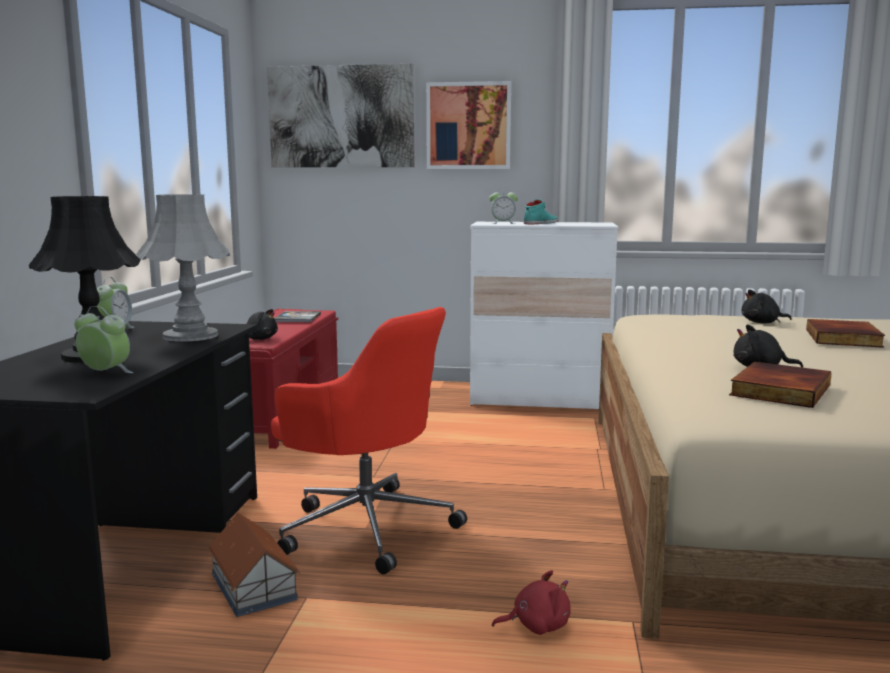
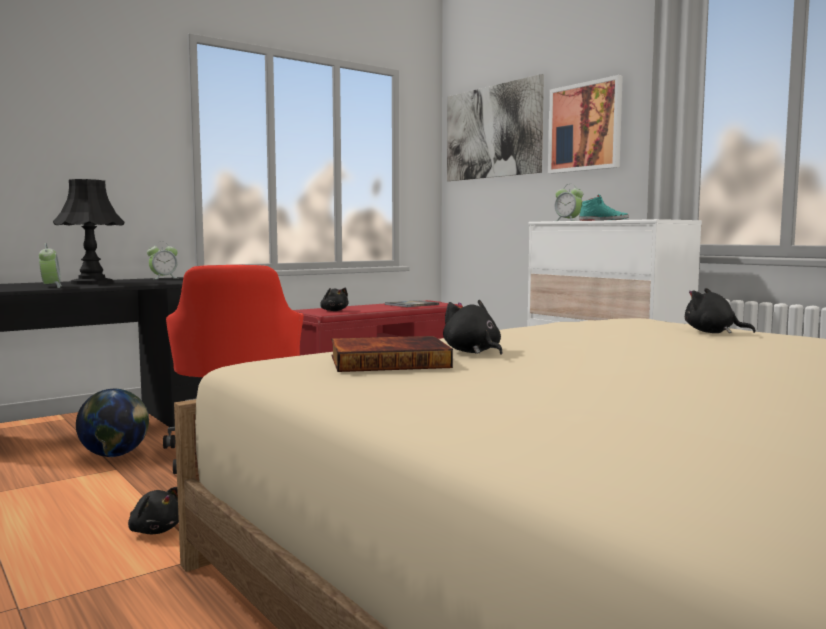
camera: 45 degrees right, 5 degrees down
grey table lamp [136,194,230,342] -> none
toy house [208,513,300,617] -> globe [76,389,149,457]
red plush toy [492,570,571,635] -> black plush toy [128,487,179,534]
book [806,319,885,348] -> none

